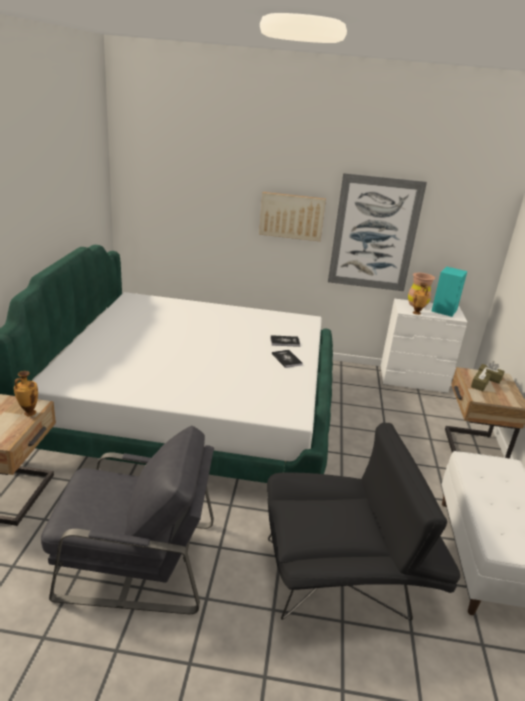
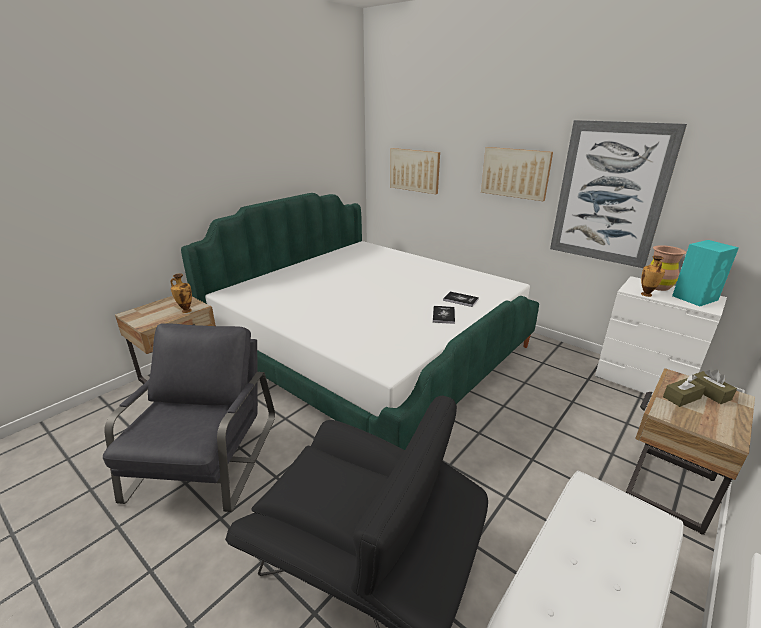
camera: 35 degrees right, 0 degrees up
grey armchair [41,426,214,614] -> grey armchair turned 120 degrees counterclockwise [103,323,275,512]
none -> picture [390,148,440,194]

